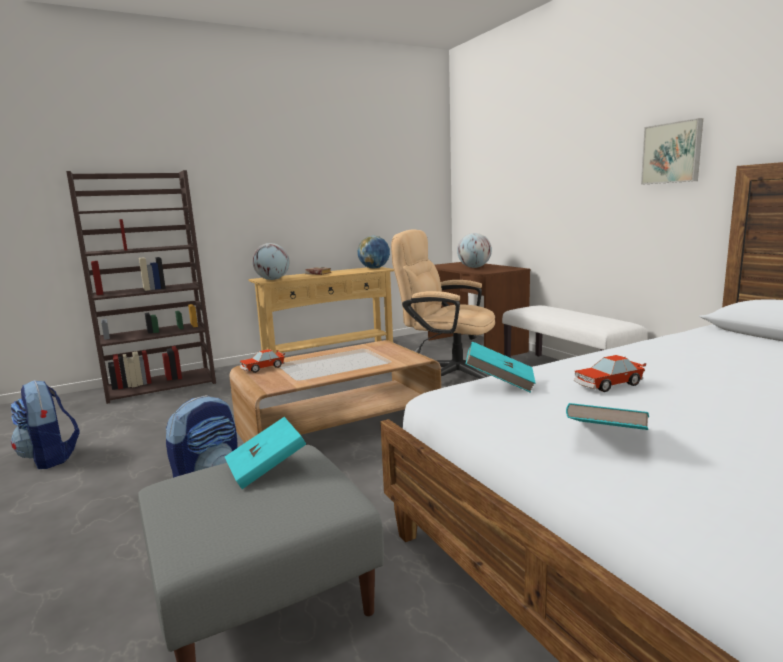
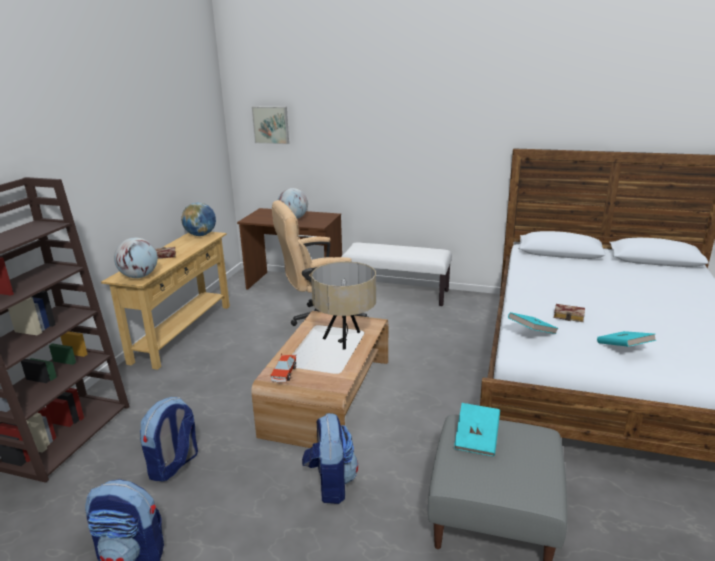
camera: 45 degrees left, 10 degrees up
toy car [574,355,646,392] -> book [554,304,585,322]
picture [641,118,703,184] -> picture moved to [252,106,289,144]
none -> backpack [140,397,198,481]
none -> beige table lamp [311,262,376,349]

